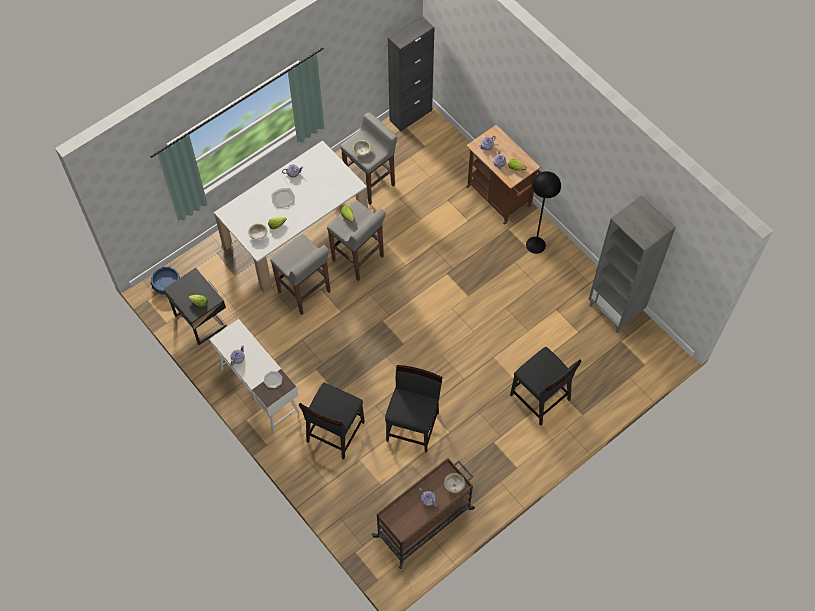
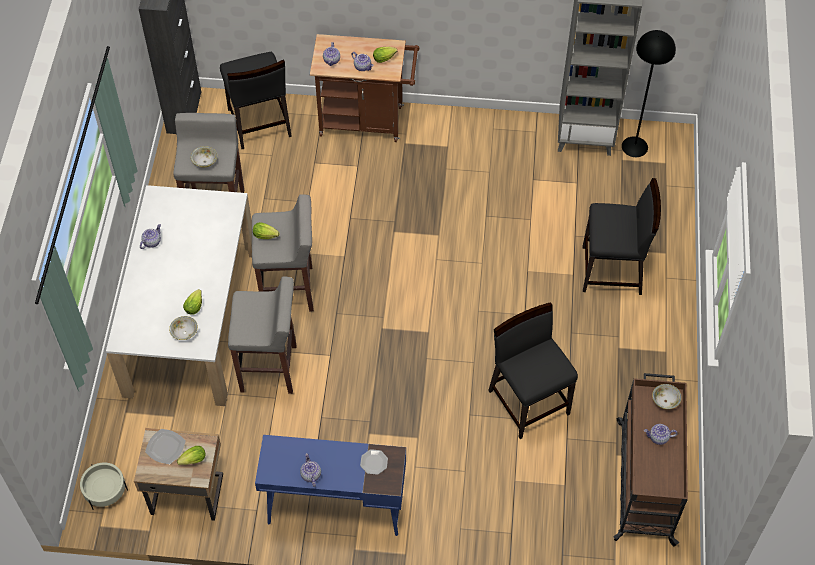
camera: 45 degrees left, 5 degrees down
blue planter [151,266,180,295] -> beige planter [80,462,128,509]
black nightstand [164,268,227,345] -> beige nightstand [134,428,223,521]
white desk [209,319,300,432] -> blue desk [255,435,406,536]
plate [272,188,295,208] -> plate moved to [145,429,186,464]
black chair [299,383,365,460] -> black chair moved to [220,52,292,149]
black floor lamp [526,171,561,254] -> black floor lamp moved to [622,30,676,157]

